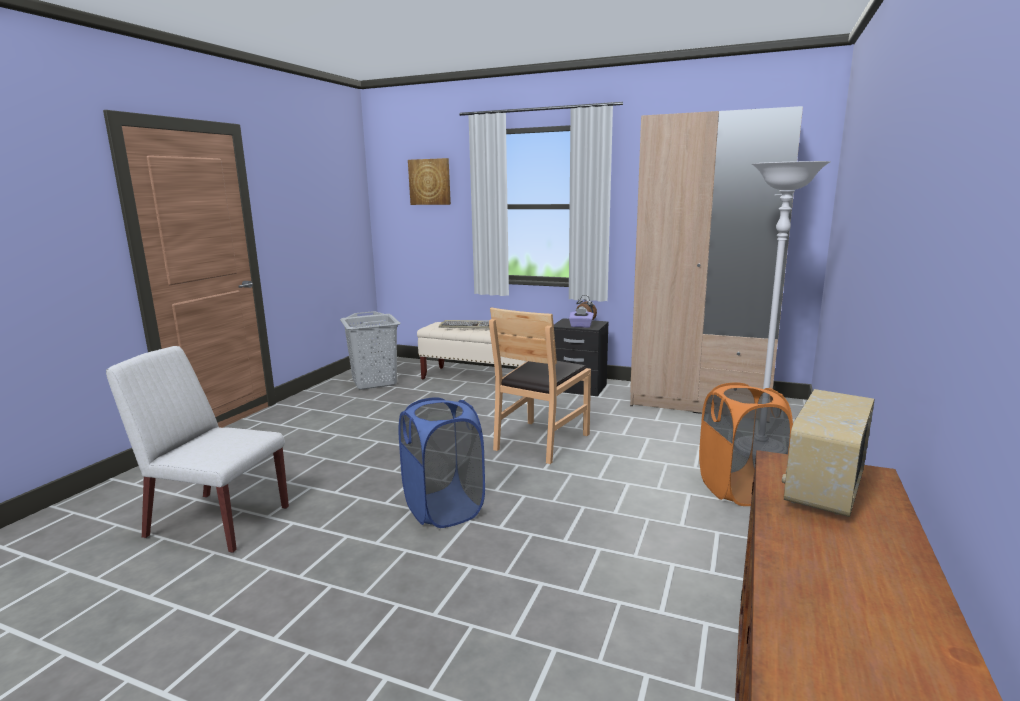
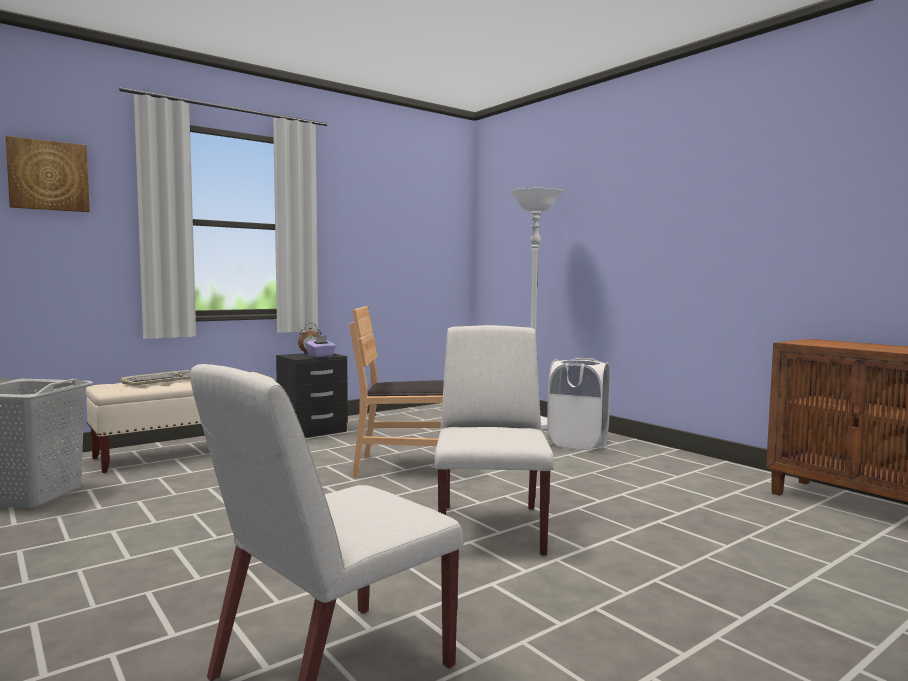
camera: 60 degrees left, 10 degrees down
blue laundry basket [398,397,485,528] -> white chair [435,325,554,556]
brown chair [489,307,591,464] -> brown chair turned 120 degrees clockwise [350,306,444,478]
beige wardrobe [630,106,803,414] -> none
orange laundry basket [699,382,793,506] -> white laundry basket [547,358,610,450]
radio [782,389,874,517] -> none

